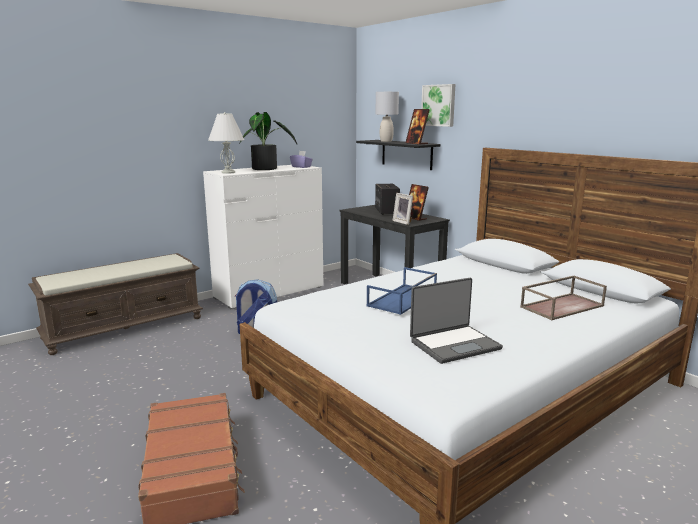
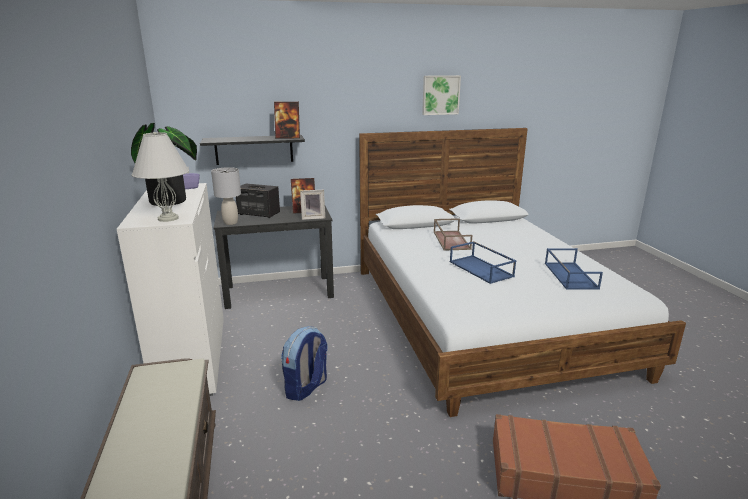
camera: 65 degrees left, 5 degrees up
grey table lamp [375,92,399,142] -> grey table lamp moved to [211,167,241,225]
laptop [410,278,503,364] -> blue tray [545,248,603,290]
picture [421,84,456,127] -> picture moved to [422,75,461,115]
brown tray [520,276,607,320] -> brown tray moved to [434,218,472,251]

